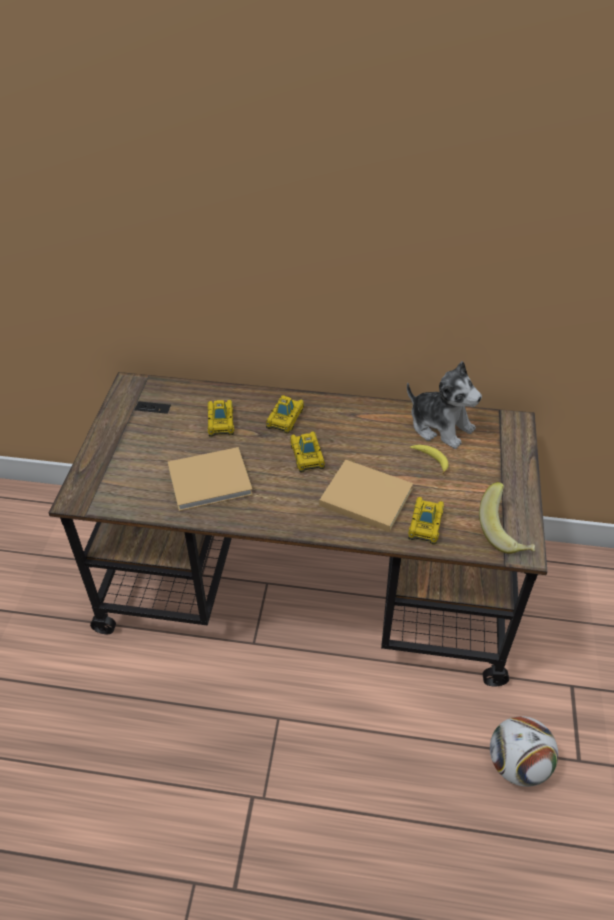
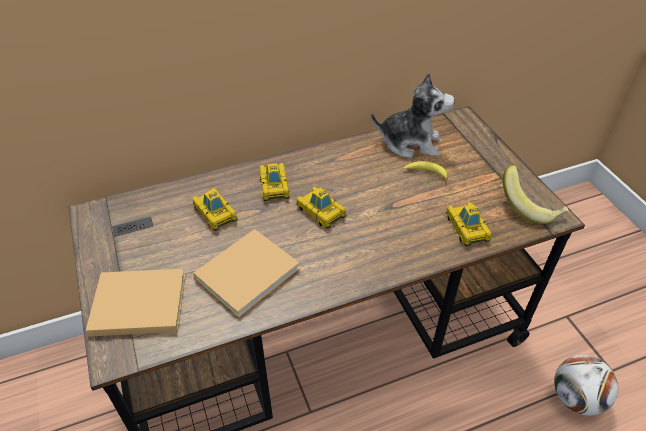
camera: 30 degrees left, 0 degrees up
beige book [319,459,413,532] -> beige book moved to [86,269,185,337]

